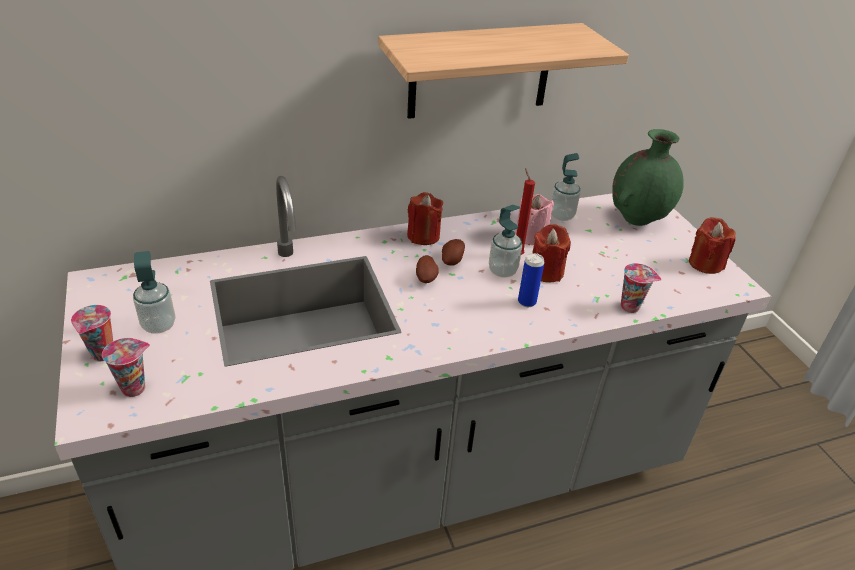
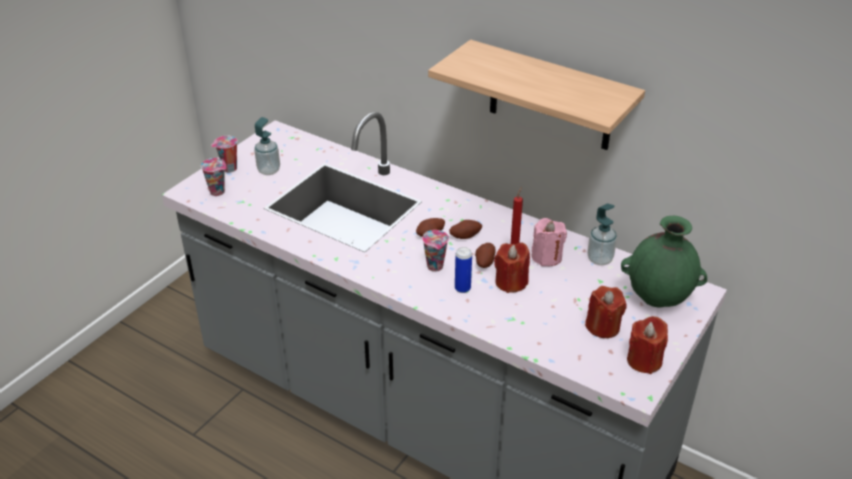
camera: 55 degrees right, 0 degrees up
red candle [407,192,443,245] -> red candle moved to [585,286,626,338]
soap dispenser [489,205,522,278] -> potato [475,243,496,268]
cup [621,263,661,313] -> cup moved to [422,230,449,272]

